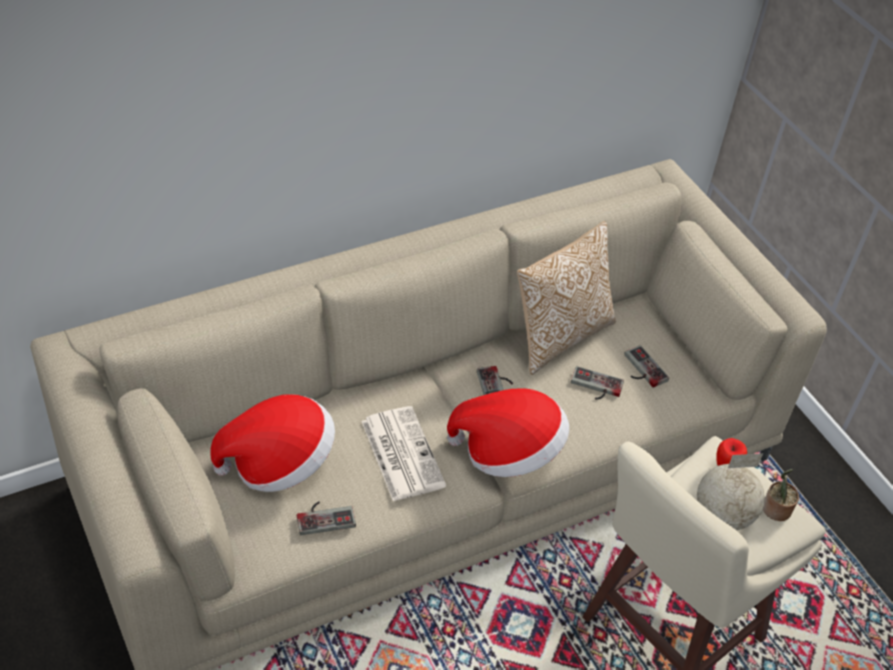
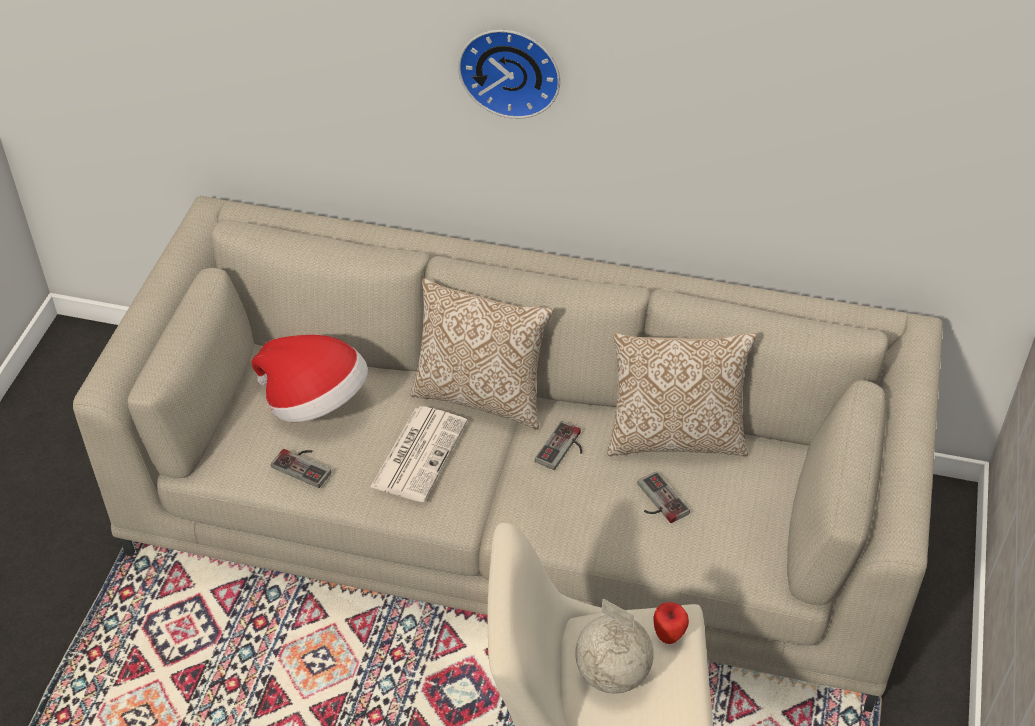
camera: 45 degrees right, 0 degrees up
hat [447,388,569,477] -> none
game controller [624,345,669,387] -> none
potted plant [763,469,799,521] -> none
none -> pillow [410,278,554,430]
none -> wall clock [458,30,560,119]

